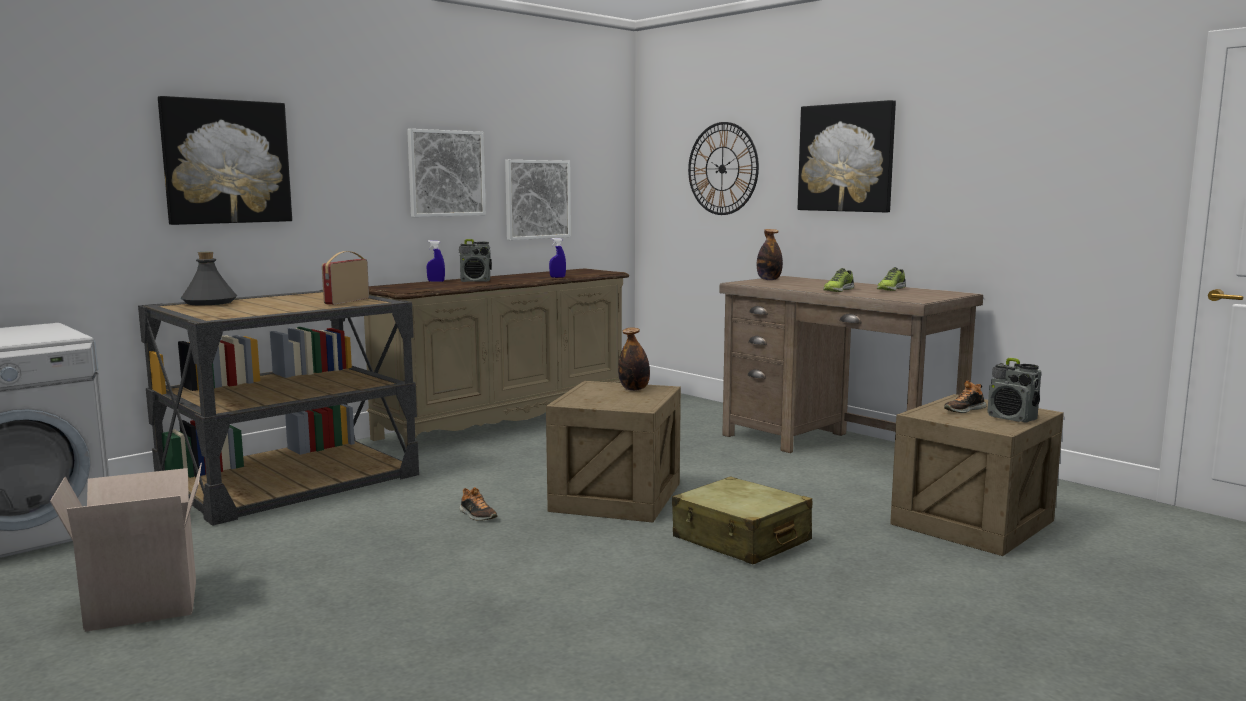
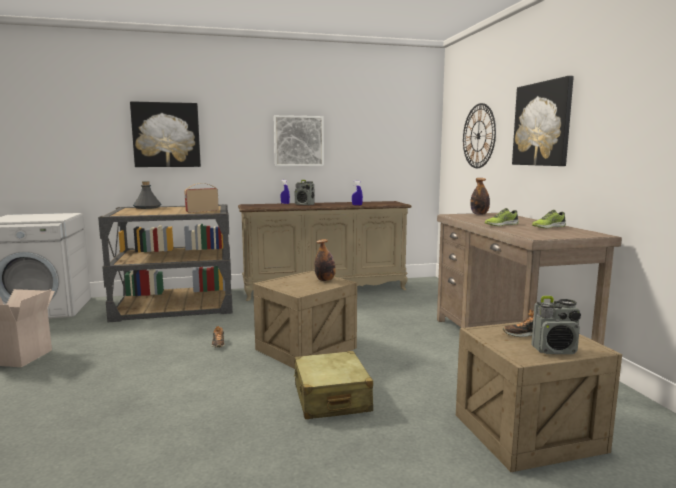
camera: 30 degrees right, 0 degrees up
picture [505,160,571,240] -> none
radio [987,358,1041,423] -> radio turned 75 degrees counterclockwise [531,296,581,354]

